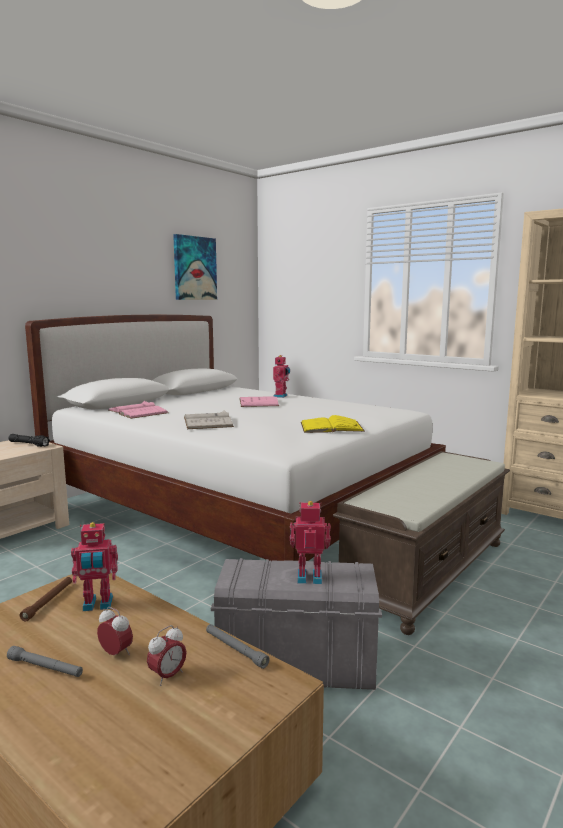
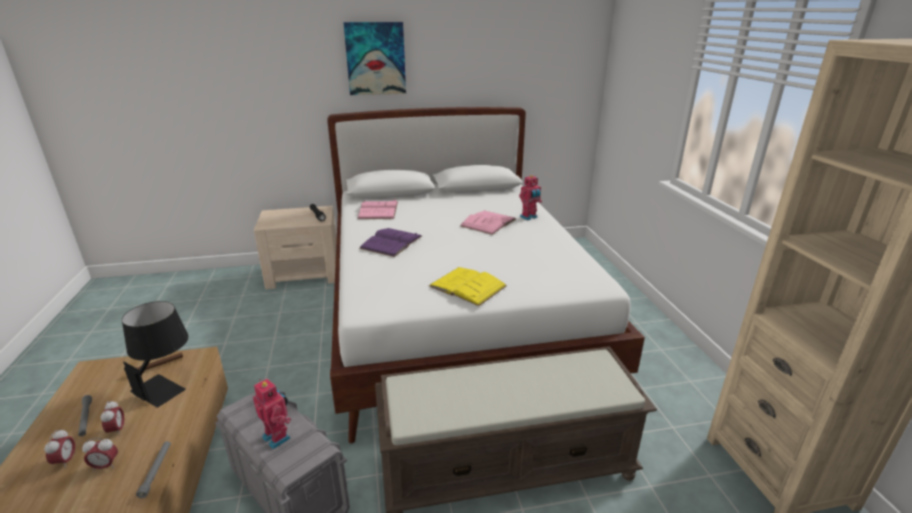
camera: 40 degrees right, 15 degrees up
toy robot [71,522,118,611] -> black table lamp [122,301,189,408]
picture [173,234,217,300] -> picture moved to [343,22,406,95]
white book [184,410,234,429] -> purple book [359,228,422,257]
none -> alarm clock [44,429,76,468]

